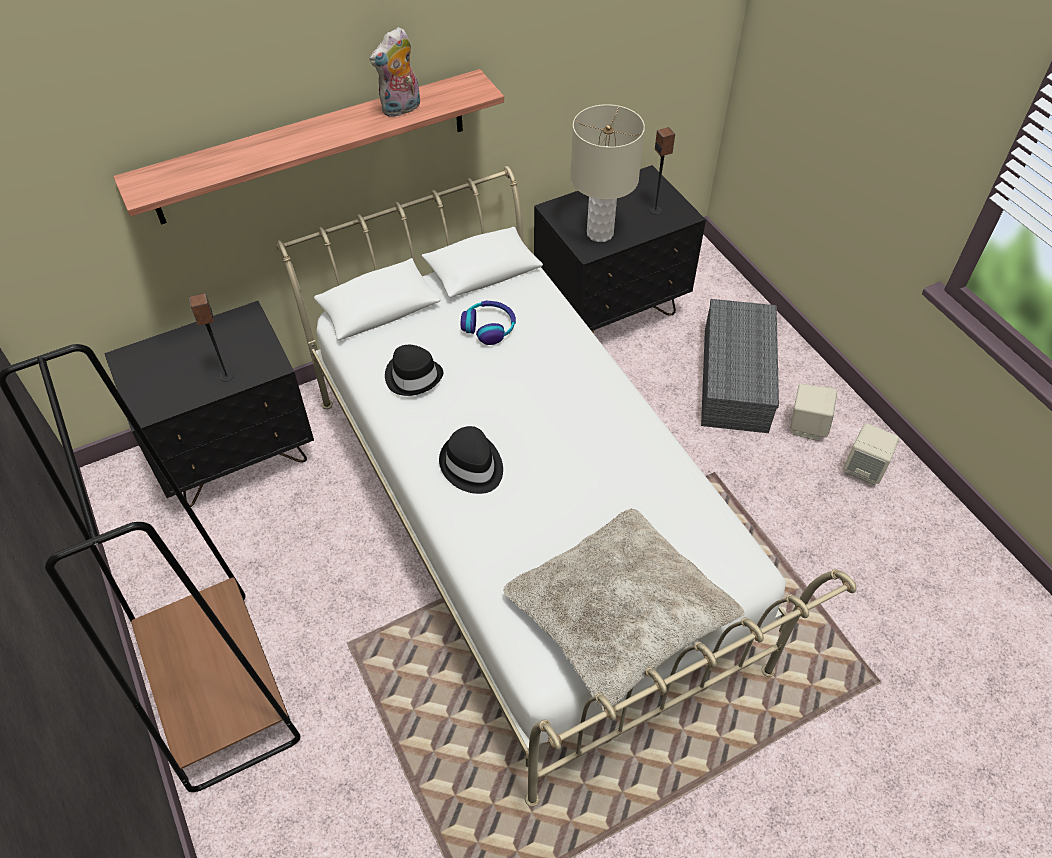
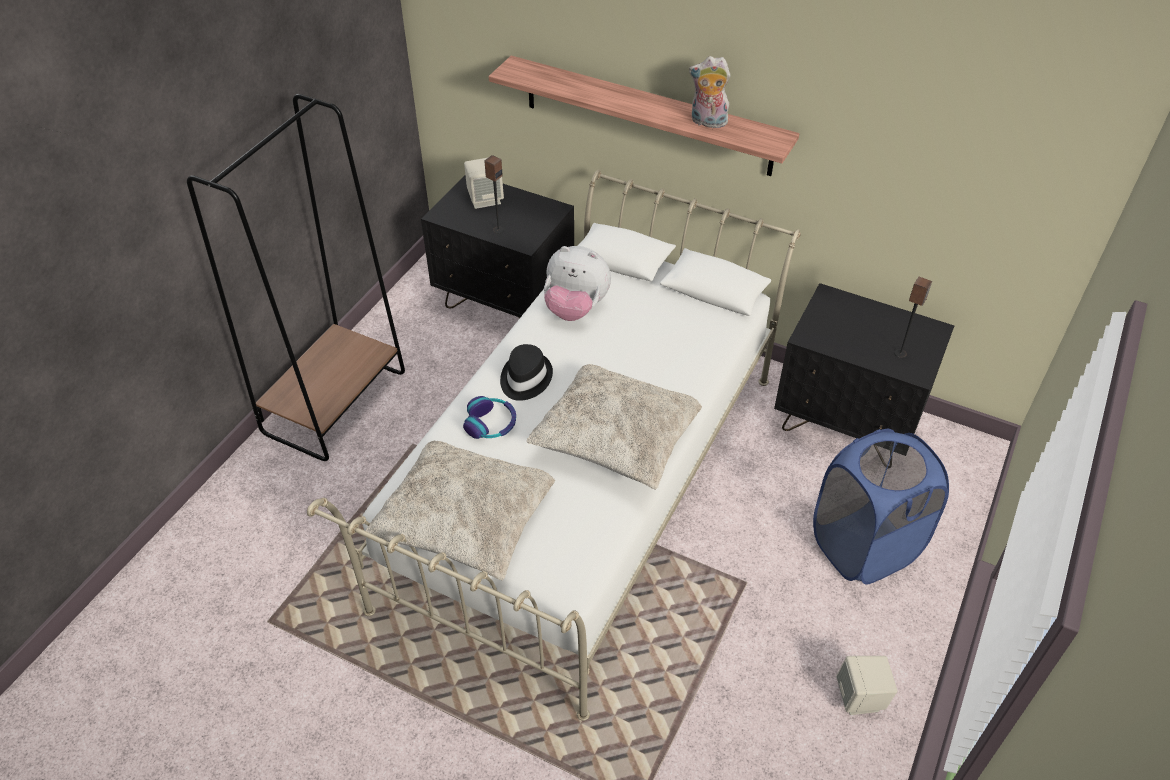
camera: 55 degrees right, 5 degrees down
black hat [385,345,443,396] -> plush toy [544,246,611,321]
headphones [461,301,516,345] -> headphones moved to [463,396,516,439]
beige table lamp [570,104,645,242] -> none
grey storage box [701,299,779,433] -> blue laundry basket [813,429,949,585]
beige speaker [790,384,838,441] -> beige speaker moved to [464,158,504,209]
none -> beige pillow [527,364,702,490]

